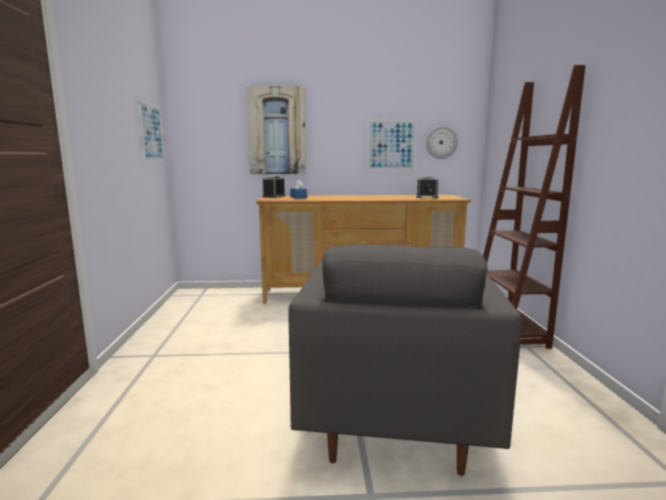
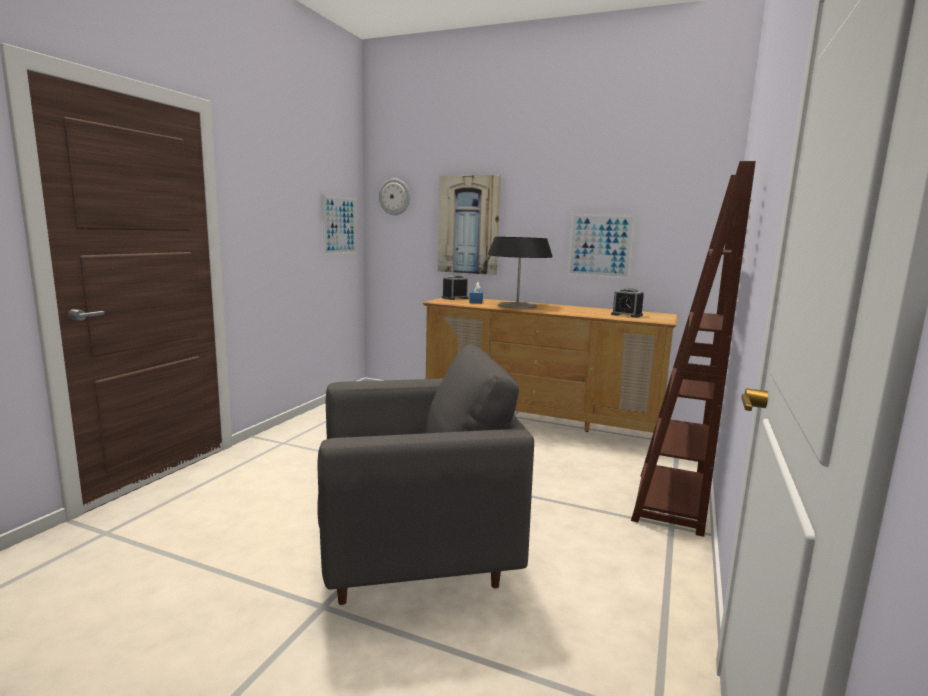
camera: 25 degrees right, 0 degrees up
grey armchair [288,244,522,476] -> grey armchair turned 135 degrees counterclockwise [317,345,534,605]
wall clock [426,126,458,159] -> wall clock moved to [379,178,410,215]
none -> table lamp [488,237,552,309]

